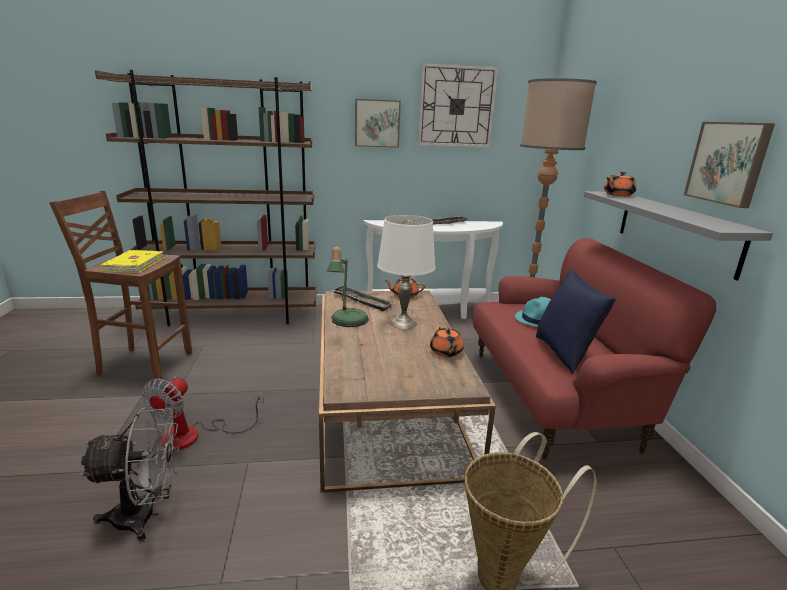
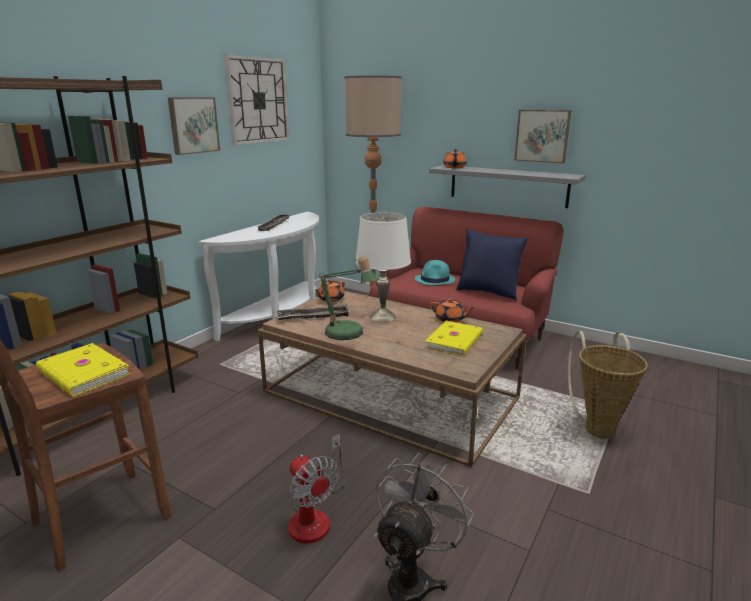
camera: 50 degrees left, 0 degrees up
none -> yellow book [425,321,483,356]

